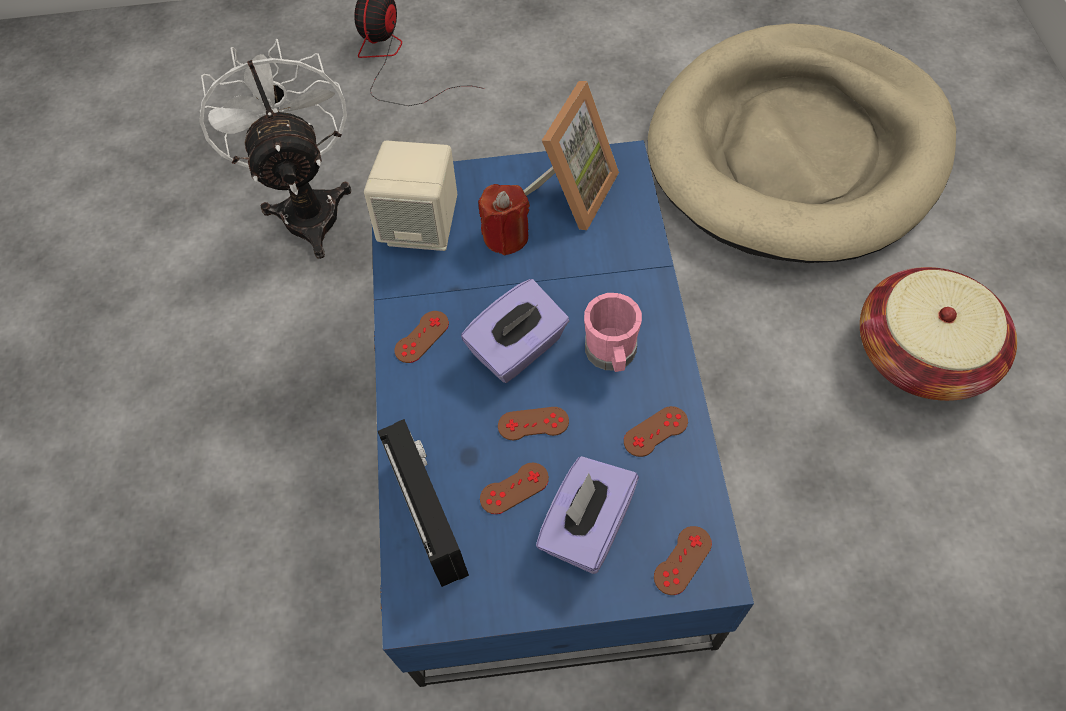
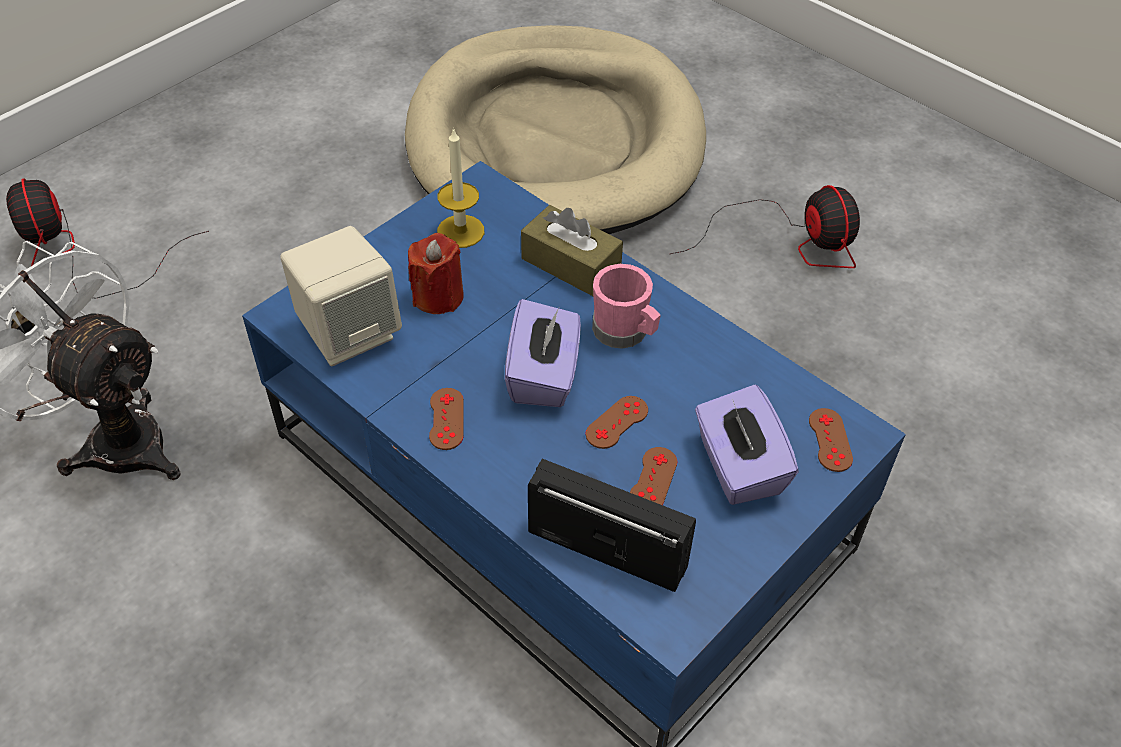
camera: 45 degrees left, 10 degrees down
picture frame [523,81,619,230] -> candle [437,127,484,248]
brown game controller [624,406,688,457] -> none
basket [860,267,1017,401] -> fan [670,185,860,268]
none -> brown tissue box [521,205,623,296]

